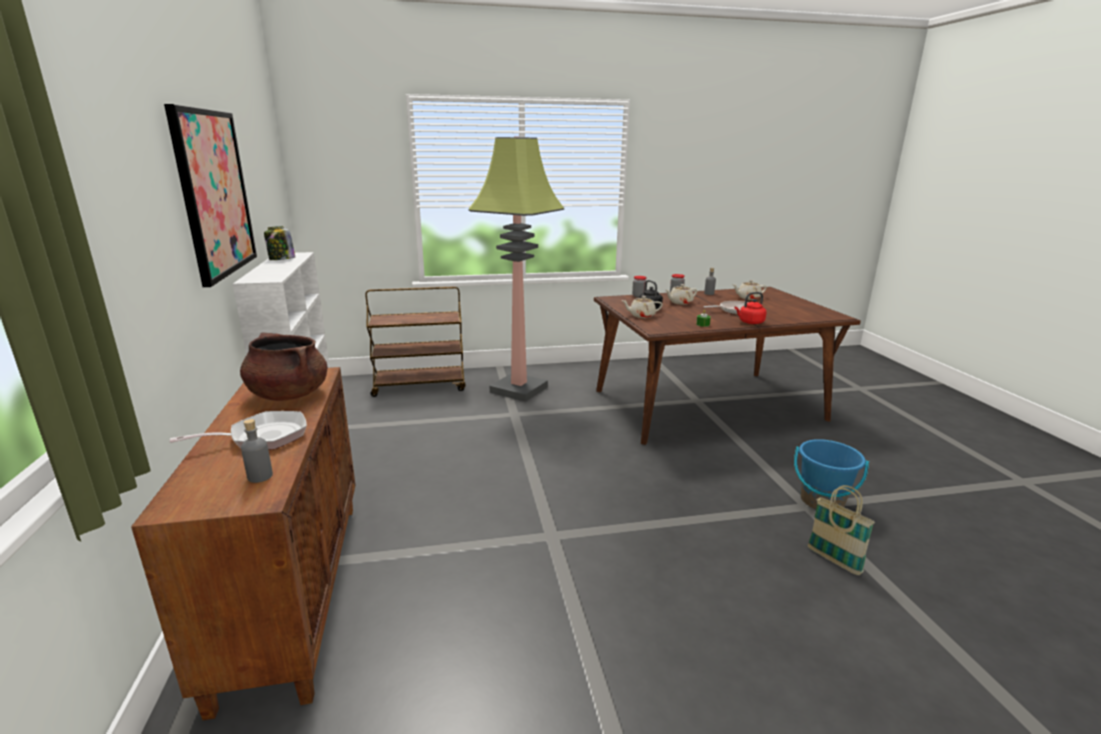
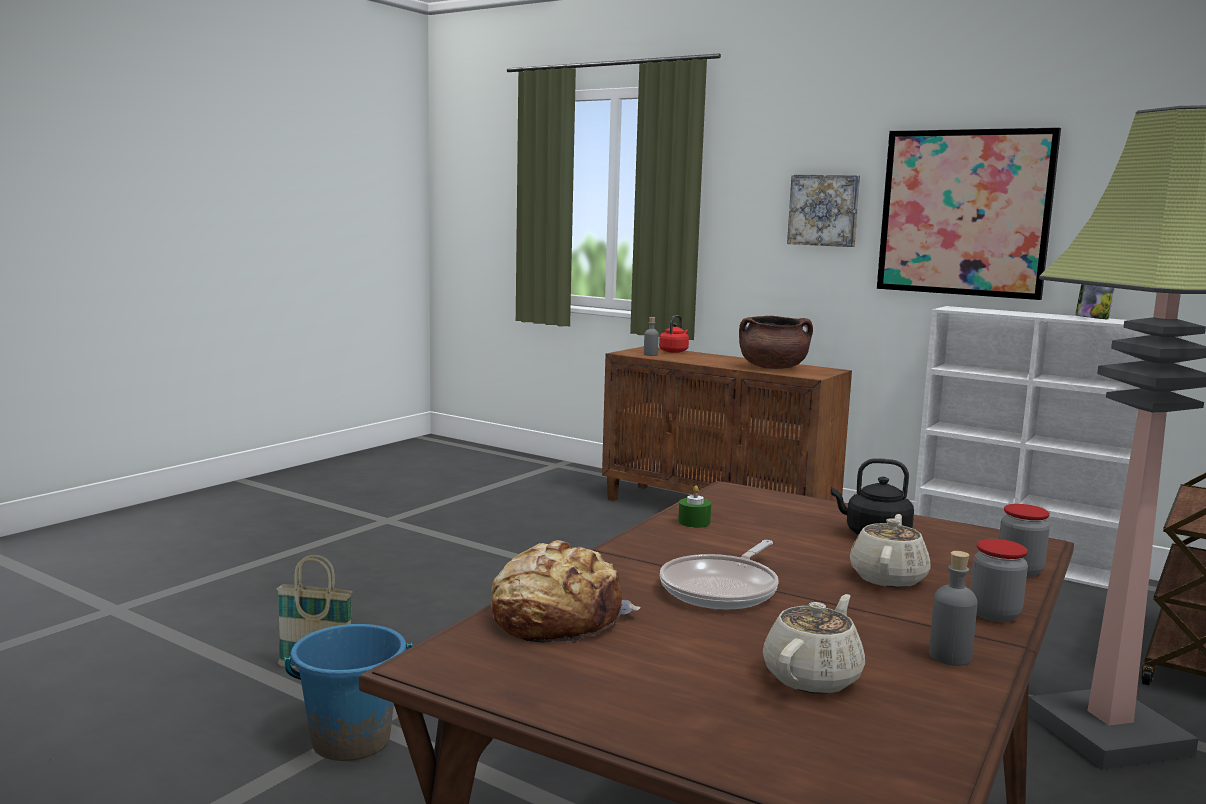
camera: 135 degrees right, 10 degrees down
frying pan [170,411,307,450] -> none
beige teapot [621,296,663,318] -> none
red kettle [734,292,767,324] -> red kettle moved to [659,315,689,353]
none -> bread [491,540,640,643]
none -> picture [787,175,860,247]

